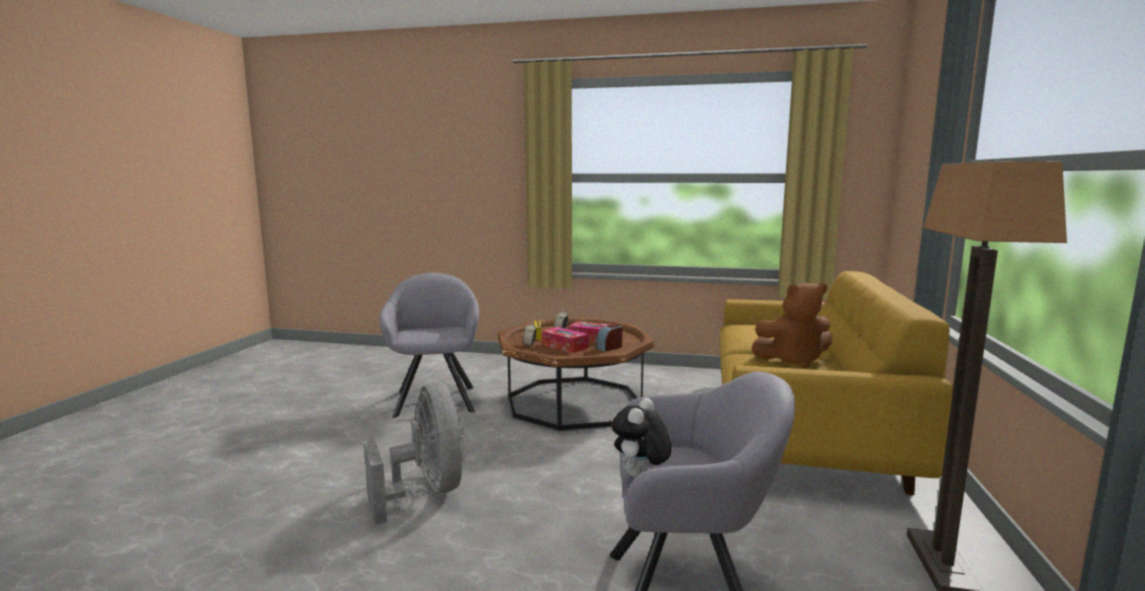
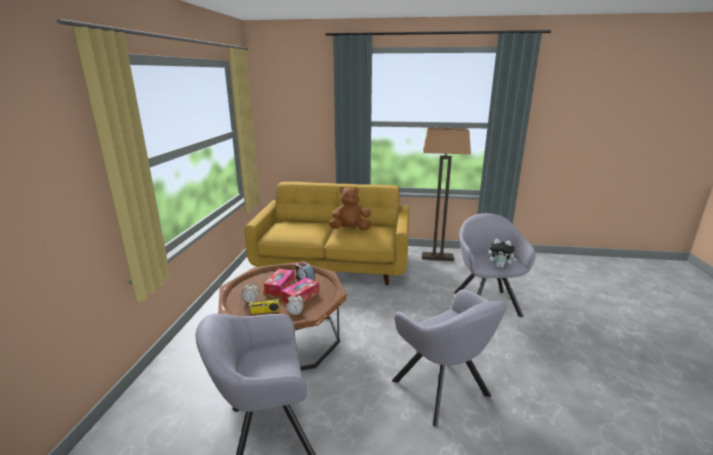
camera: 95 degrees left, 10 degrees up
grey fan [364,382,465,524] -> grey armchair [392,289,507,427]
brown plush toy [751,283,833,368] -> brown plush toy turned 90 degrees counterclockwise [328,187,372,230]

